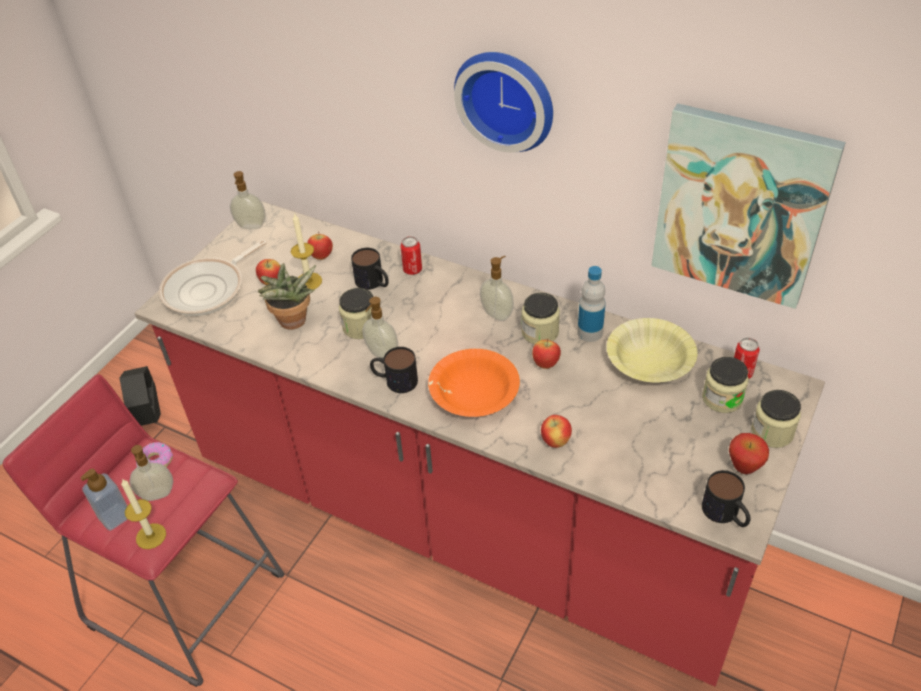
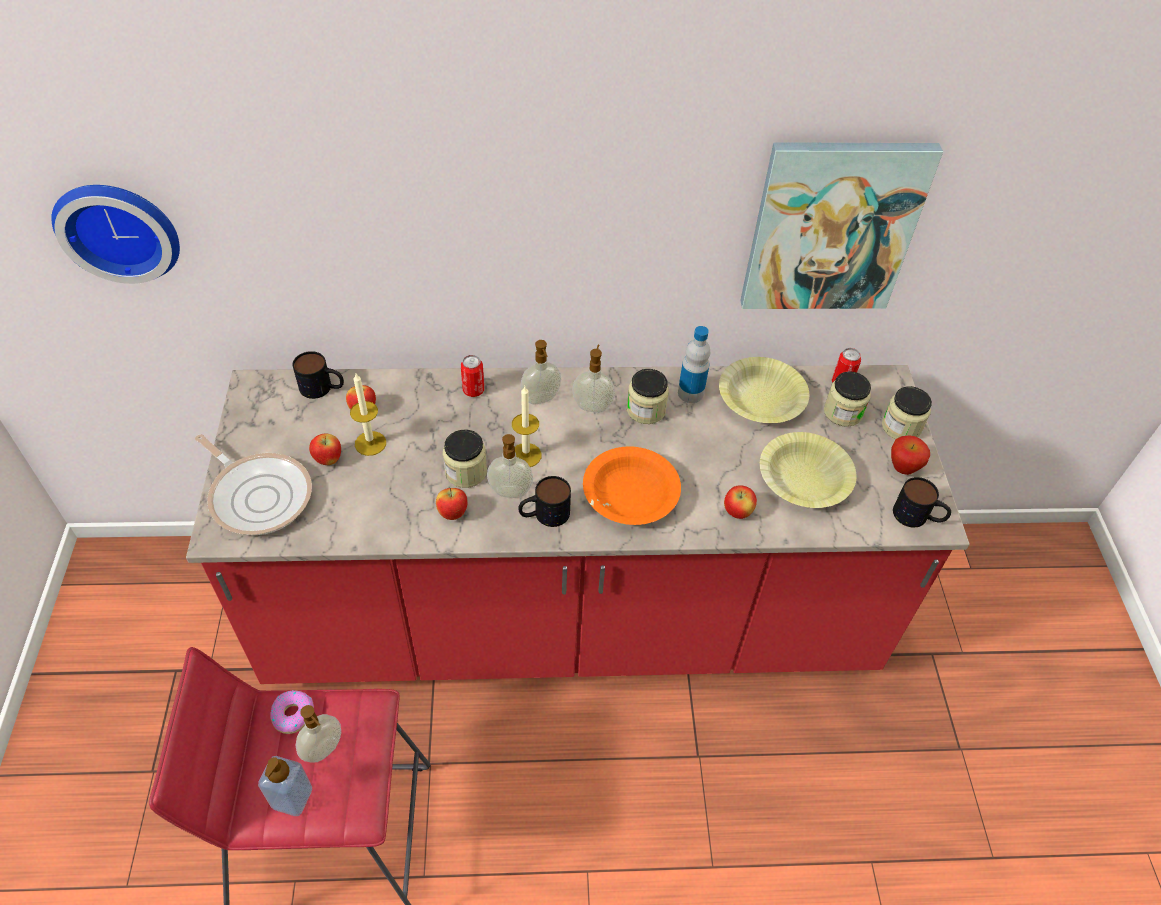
camera: 35 degrees left, 5 degrees up
black planter [120,366,161,426] -> none
candle [121,478,166,549] -> candle moved to [512,386,542,467]
frying pan [159,240,266,316] -> frying pan turned 60 degrees counterclockwise [195,434,312,535]
soap dispenser [230,171,266,229] -> soap dispenser moved to [520,340,561,404]
potted plant [258,263,316,330] -> none
mug [351,248,389,290] -> mug moved to [293,351,344,399]
wall clock [454,52,553,153] -> wall clock moved to [51,185,180,284]
apple [532,338,561,369] -> apple moved to [436,488,468,520]
none -> yellow bowl [760,432,856,508]

